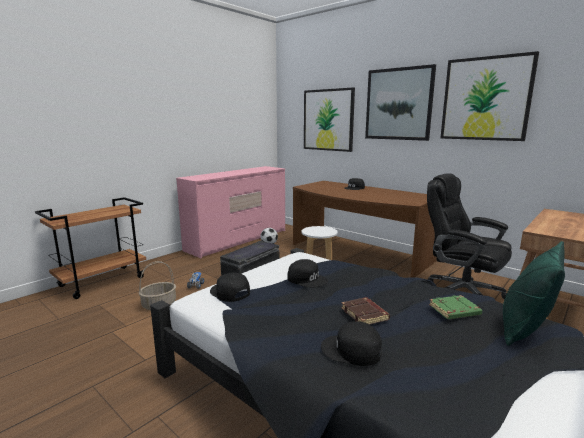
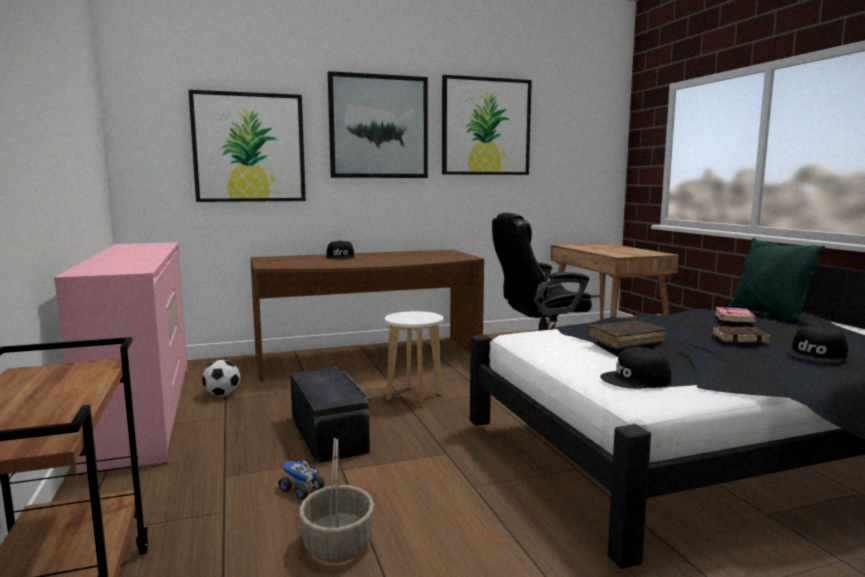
camera: 60 degrees left, 5 degrees down
black cap [287,259,328,288] -> brown book [587,321,666,349]
green book [429,295,482,319] -> pink book [715,307,756,323]

